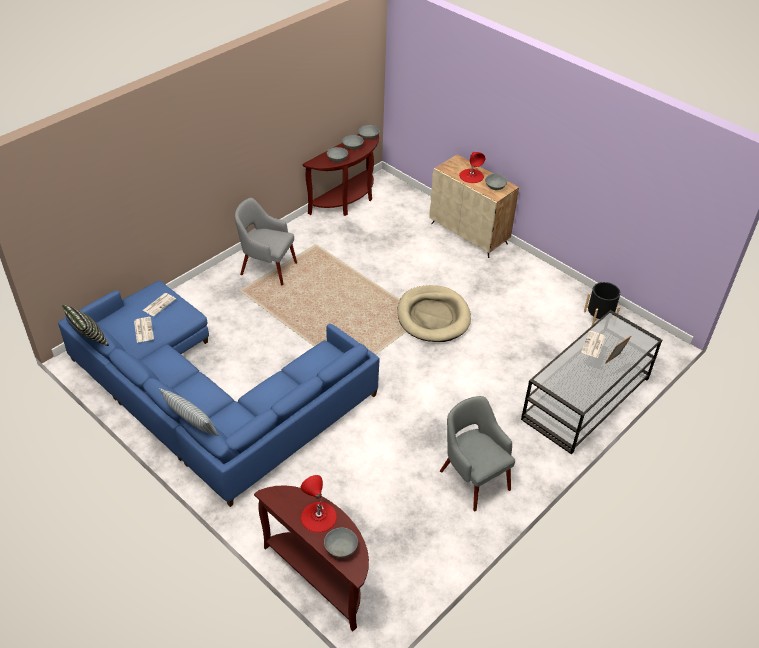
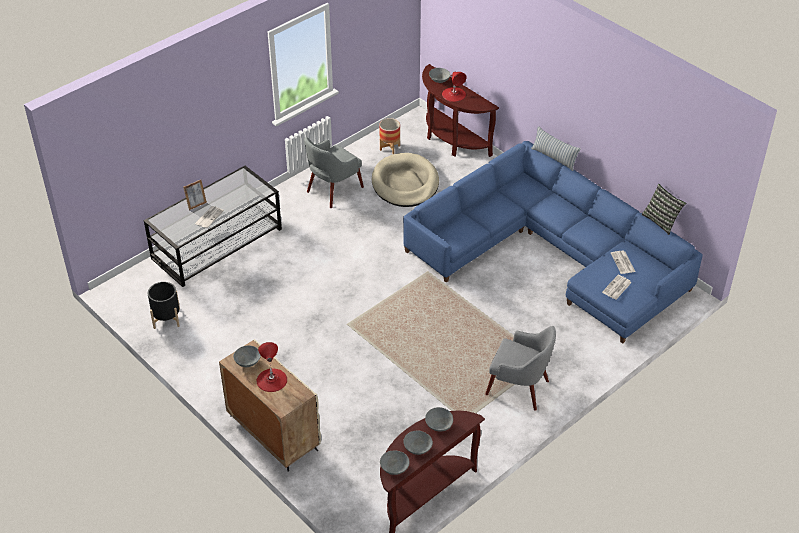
camera: 175 degrees left, 0 degrees up
beige dog bed [397,285,471,342] -> beige dog bed moved to [372,153,439,207]
grey armchair [440,396,515,511] -> grey armchair turned 75 degrees clockwise [304,137,364,208]
none -> planter [379,118,400,154]

